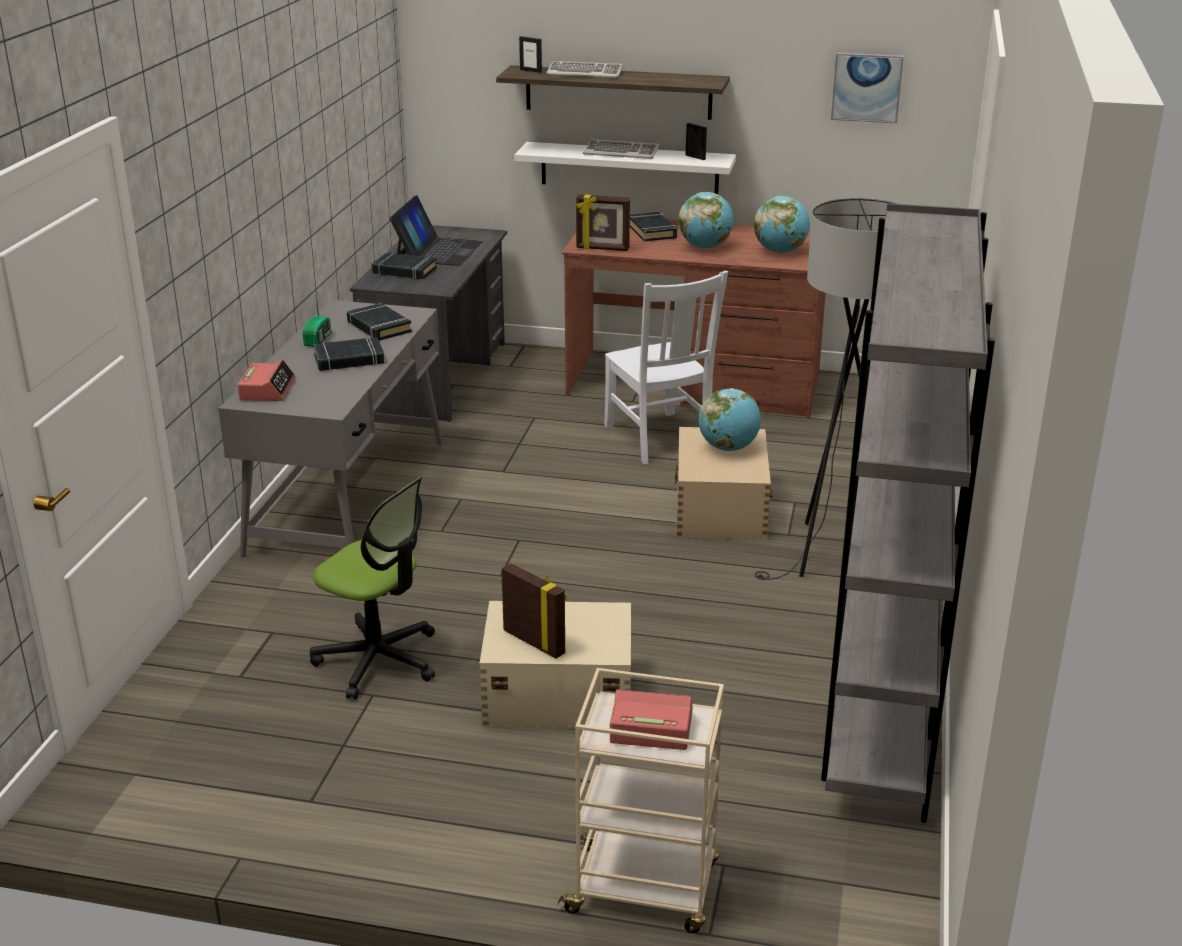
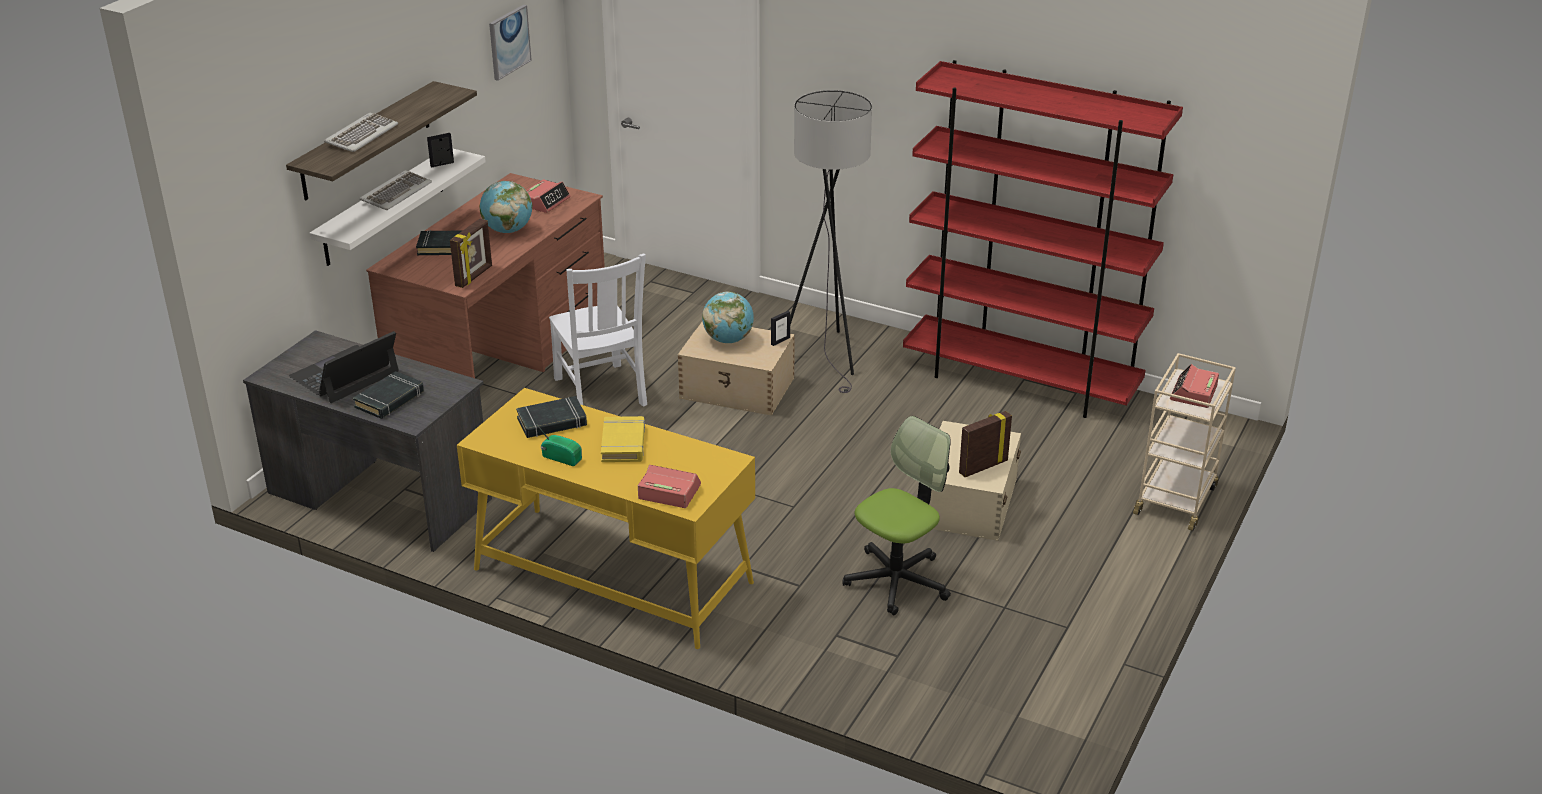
camera: 75 degrees left, 5 degrees up
grey desk [218,300,443,558] -> yellow desk [457,388,755,649]
black book [313,337,384,371] -> yellow book [601,416,645,462]
laptop [389,195,483,266] -> laptop turned 75 degrees counterclockwise [289,331,399,403]
picture frame [519,36,542,73] -> picture frame moved to [771,311,790,346]
white chair [604,271,728,464] -> white chair turned 75 degrees clockwise [549,254,647,407]
globe [754,196,810,253] -> alarm clock [526,179,571,213]
grey bookcase [821,203,995,823] -> red bookcase [903,60,1183,418]

